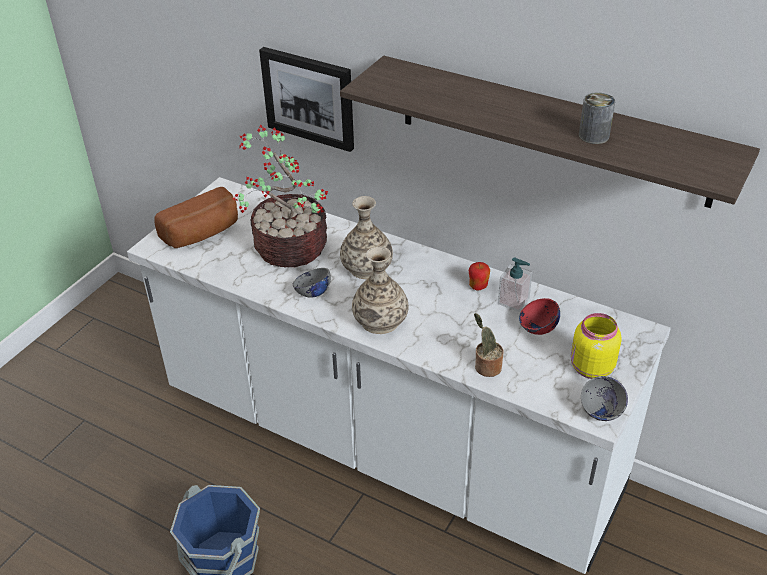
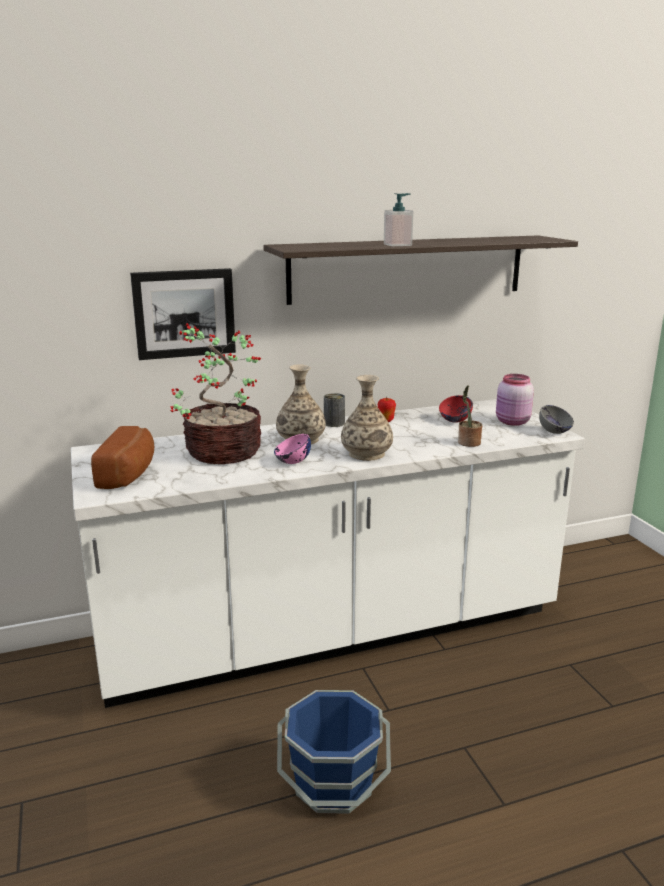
camera: 50 degrees left, 20 degrees down
grey bowl [292,268,331,298] -> pink bowl [274,434,311,464]
soap dispenser [498,257,533,312] -> soap dispenser moved to [384,193,413,246]
yellow jar [571,313,622,379] -> pink jar [496,374,534,426]
can [579,92,615,144] -> can moved to [324,393,345,427]

